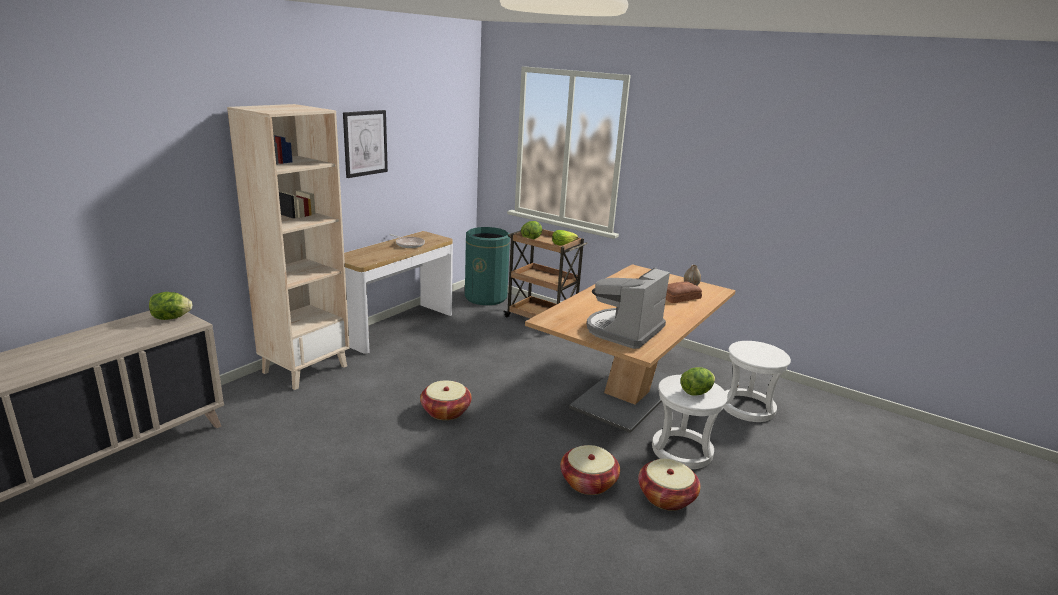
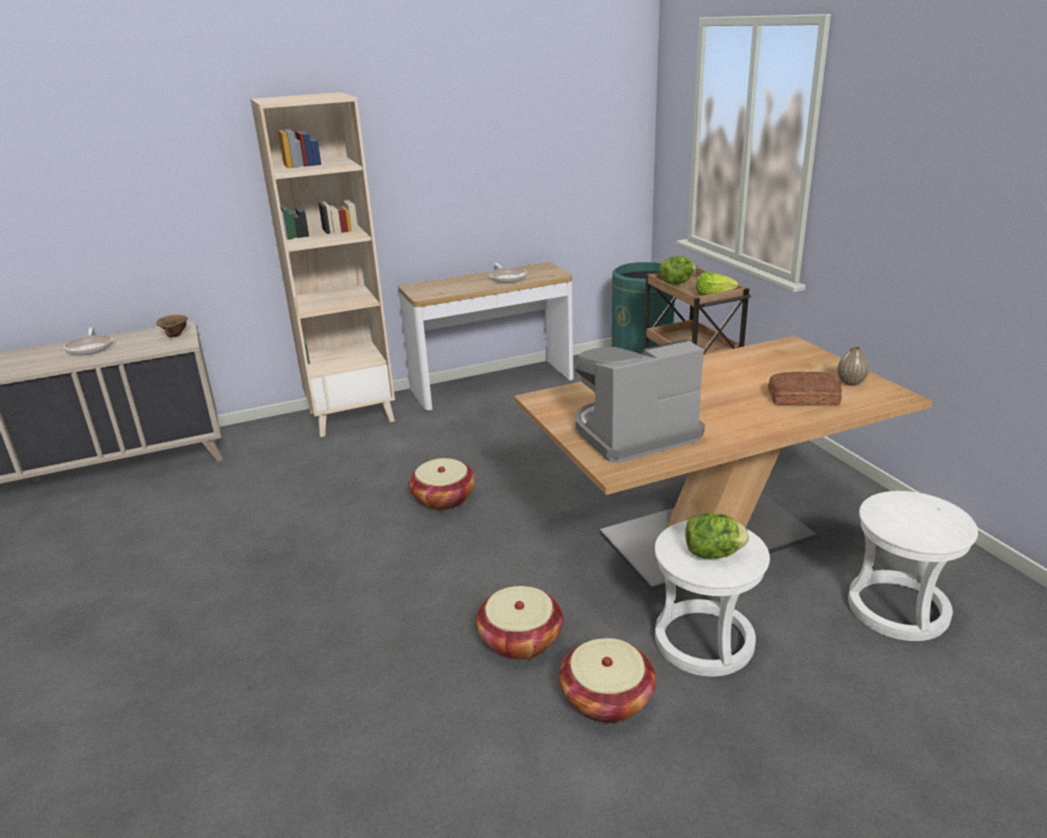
camera: 35 degrees right, 5 degrees up
lettuce [149,292,192,320] -> brown bowl [156,315,188,338]
picture [343,110,388,178] -> none
none -> frying pan [63,327,113,356]

